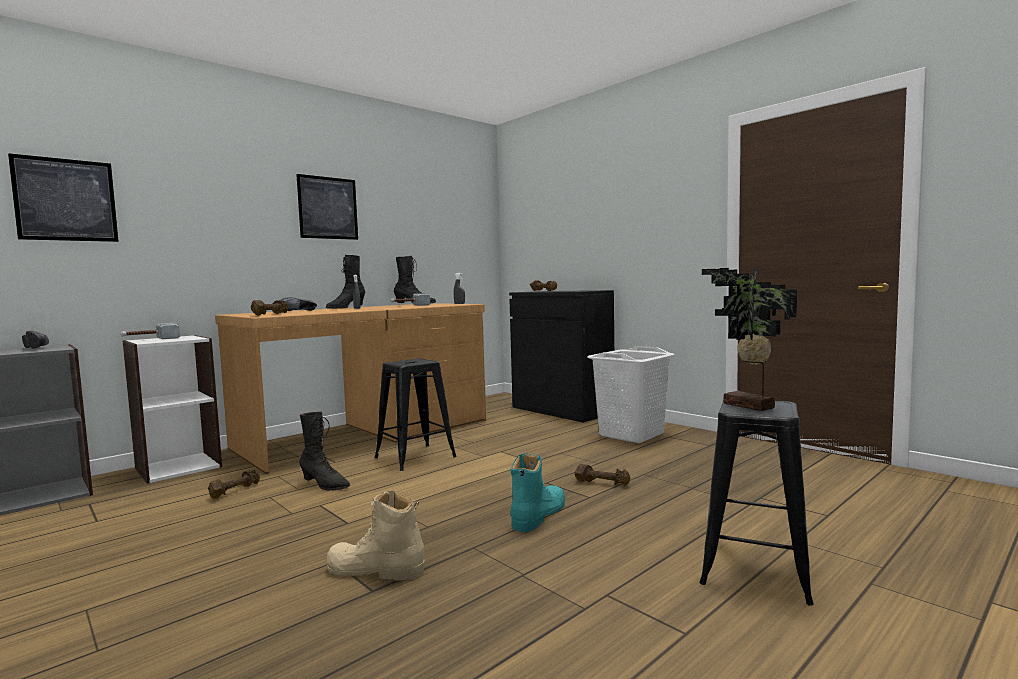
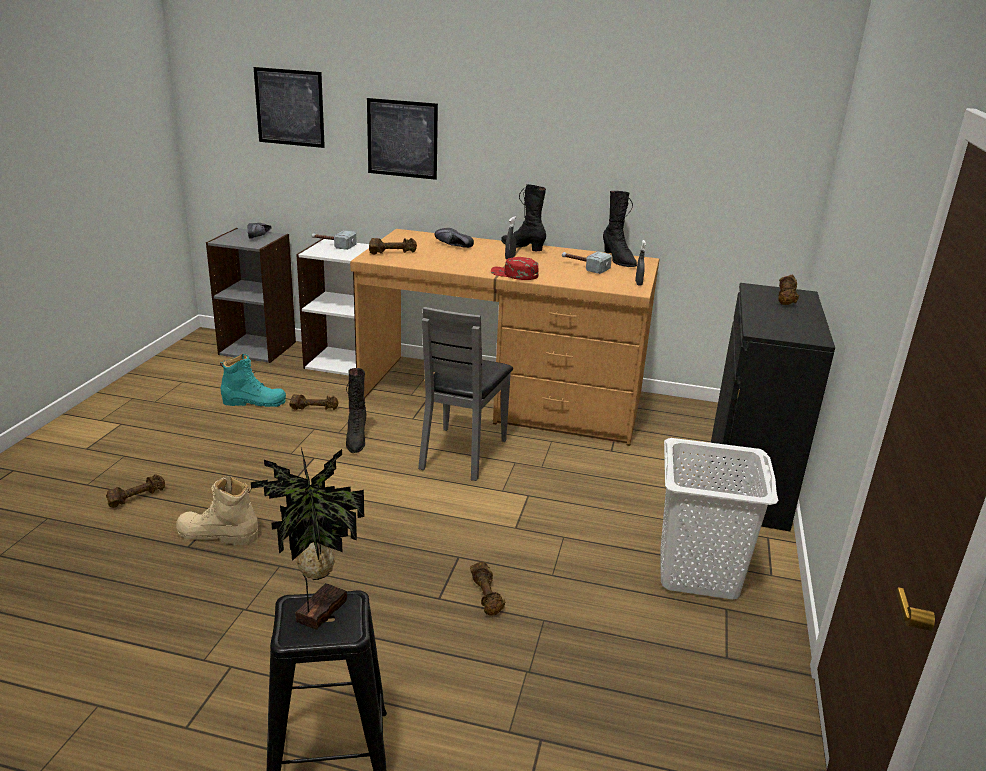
camera: 55 degrees right, 20 degrees up
picture [296,174,358,240] -> picture moved to [367,98,438,180]
black boot [326,255,365,309] -> black boot turned 45 degrees clockwise [501,184,546,251]
beige boot [326,490,425,581] -> beige boot turned 60 degrees counterclockwise [176,476,258,545]
black stool [374,358,457,471] -> grey chair [418,307,513,481]
turquoise boot [510,453,565,532] -> turquoise boot moved to [220,354,286,407]
none -> brown dumbbell [106,474,165,508]
none -> red cap [491,257,539,280]

